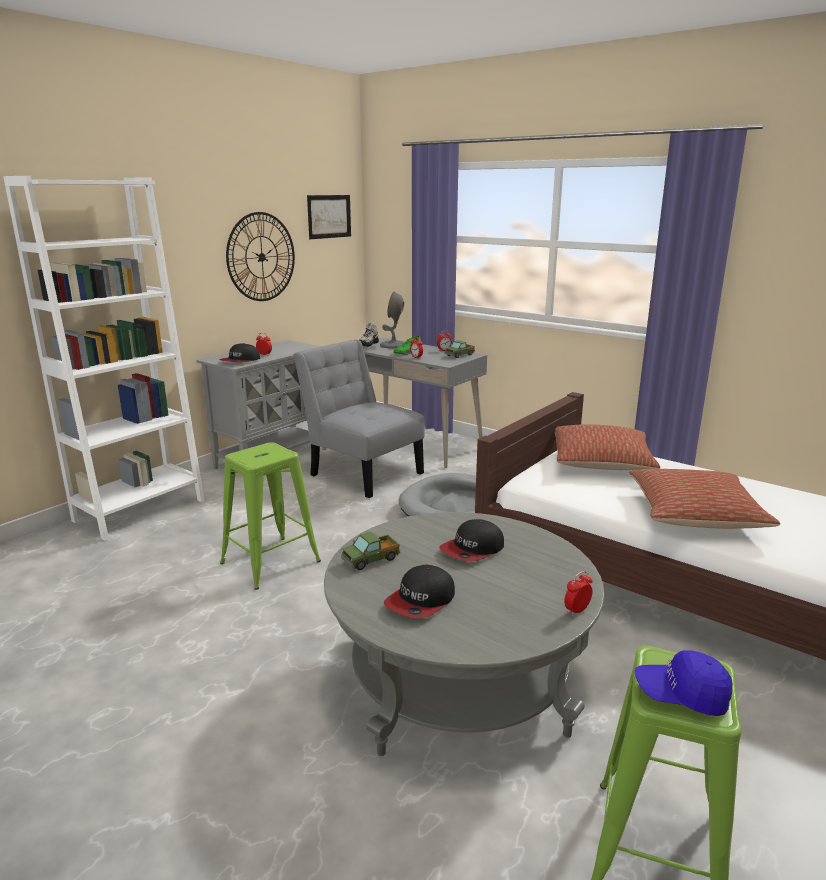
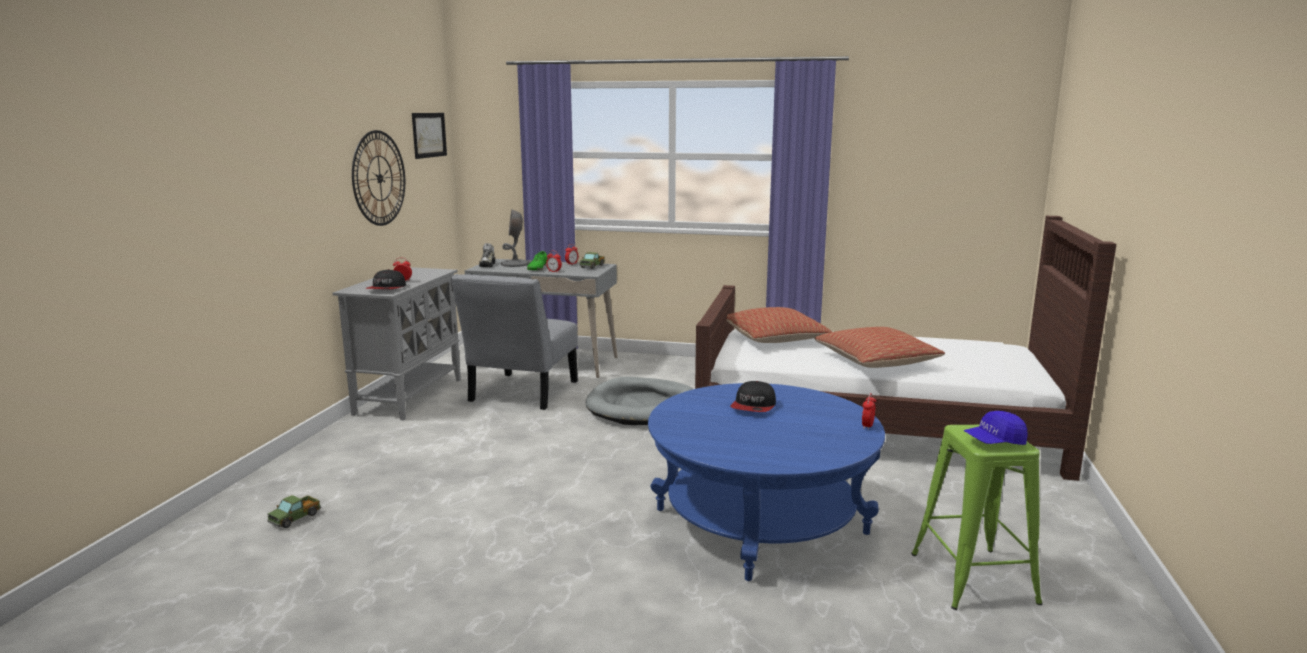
camera: 25 degrees left, 5 degrees down
white bookcase [3,176,205,541] -> none
green stool [220,442,321,590] -> none
grey chair [293,340,425,498] -> grey chair turned 90 degrees counterclockwise [451,274,578,410]
grey coffee table [324,512,604,756] -> blue coffee table [648,383,885,581]
toy truck [341,532,400,570] -> toy truck moved to [267,495,321,528]
cap [384,565,455,618] -> none

